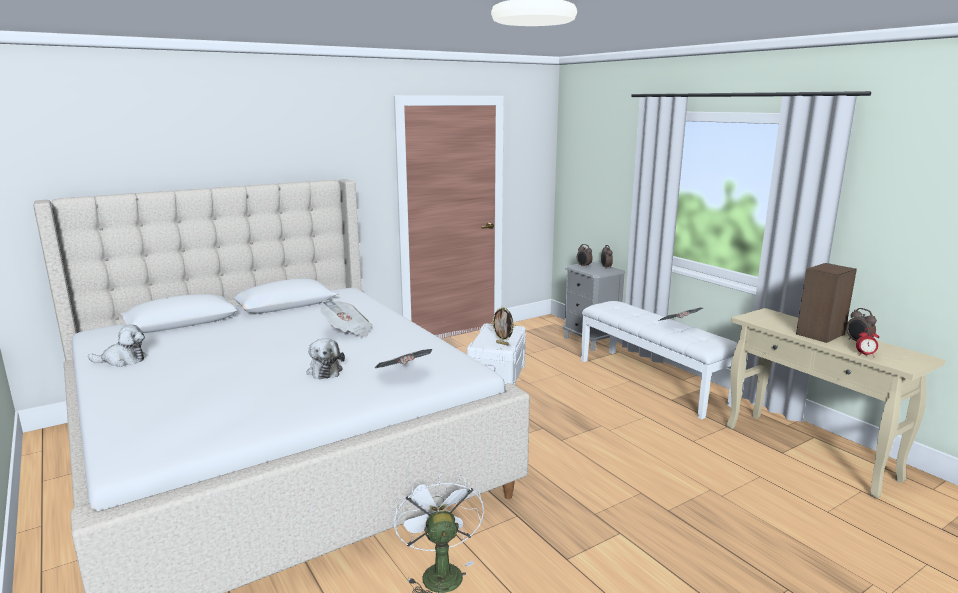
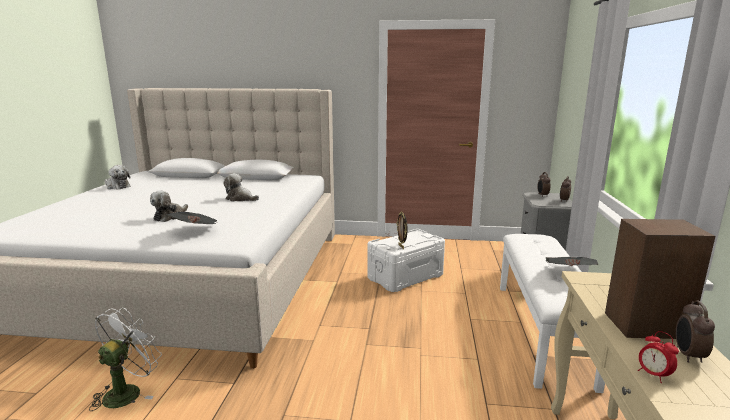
camera: 40 degrees right, 0 degrees up
newspaper [320,300,373,337] -> plush toy [223,173,259,201]

